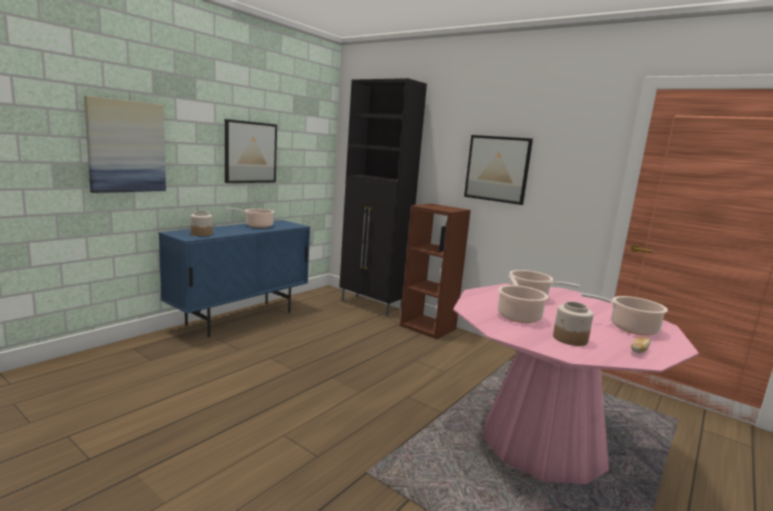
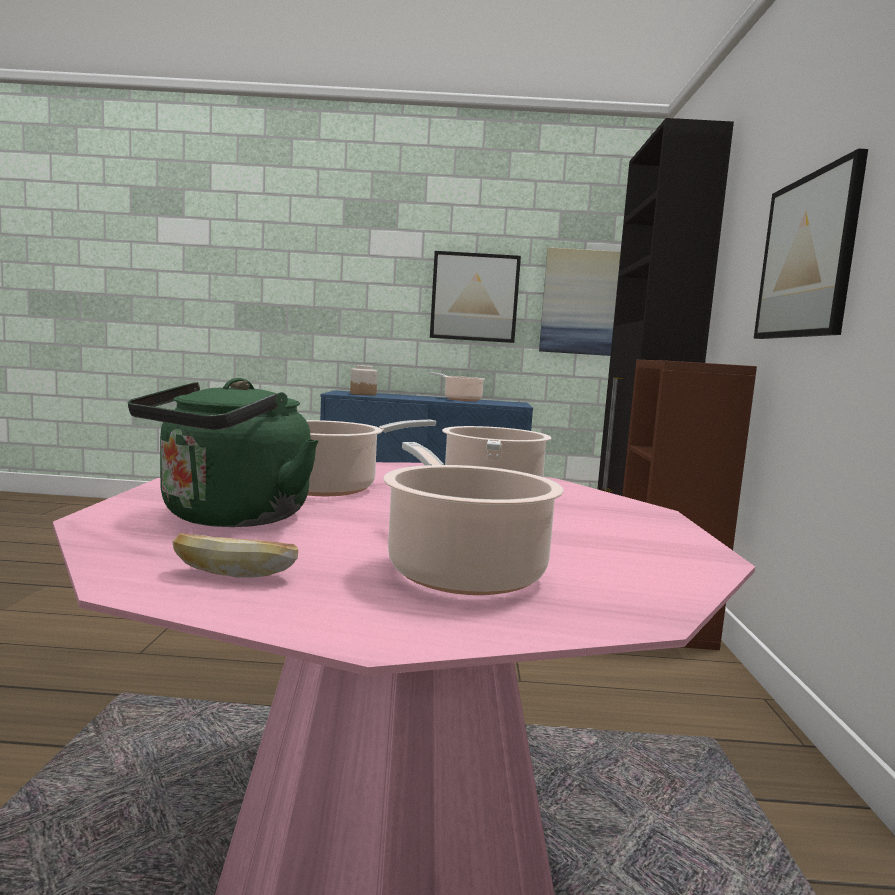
camera: 55 degrees right, 5 degrees down
picture [84,96,166,193] -> picture moved to [539,247,621,356]
jar [553,302,594,346] -> green kettle [128,378,318,527]

